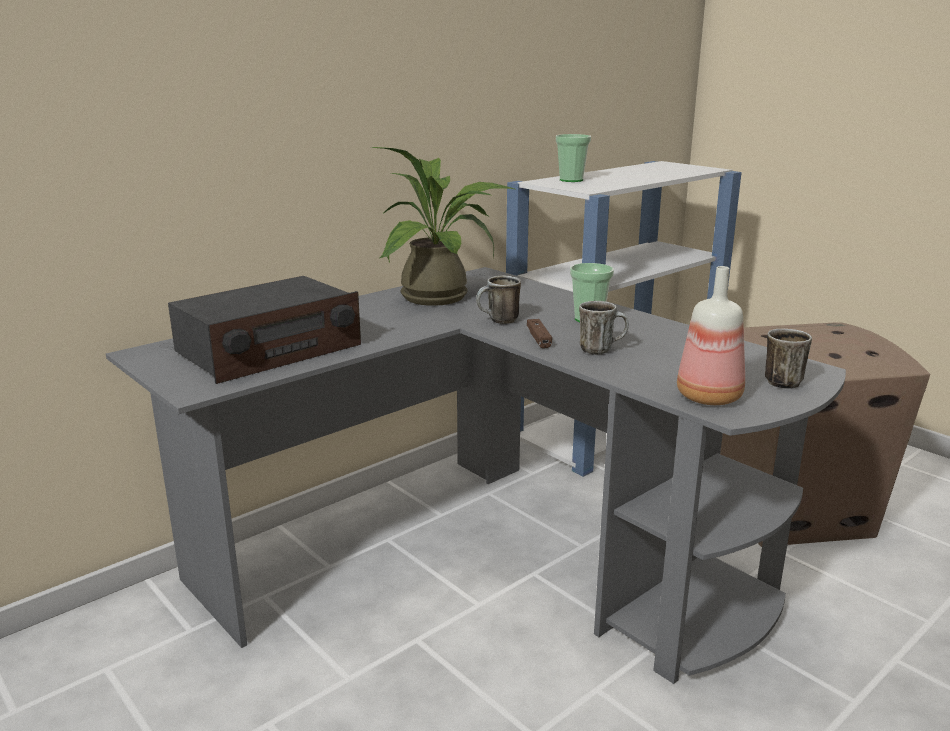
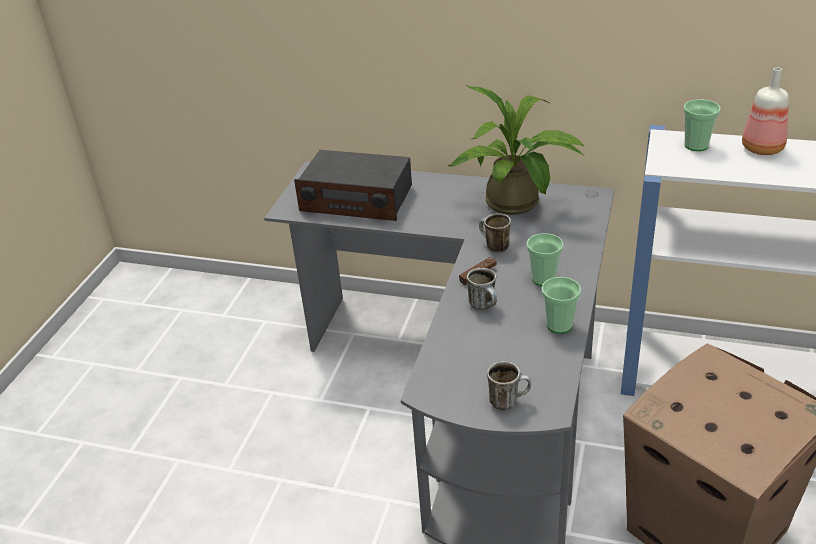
camera: 60 degrees right, 15 degrees up
bottle [677,266,745,405] -> bottle moved to [742,67,789,155]
none -> cup [541,277,581,333]

